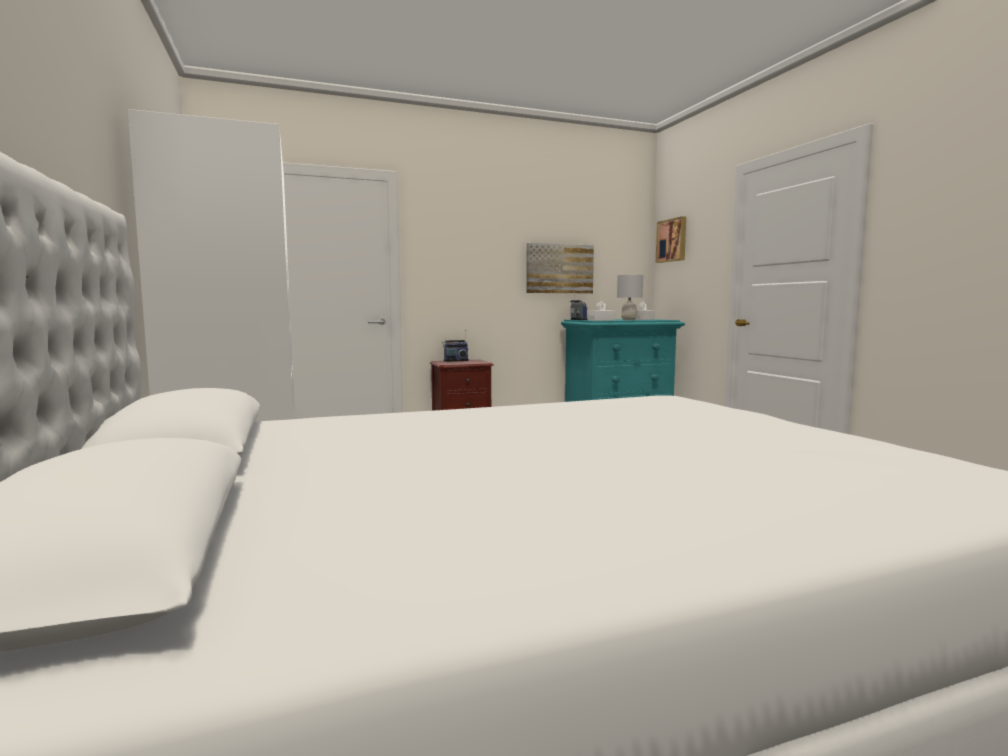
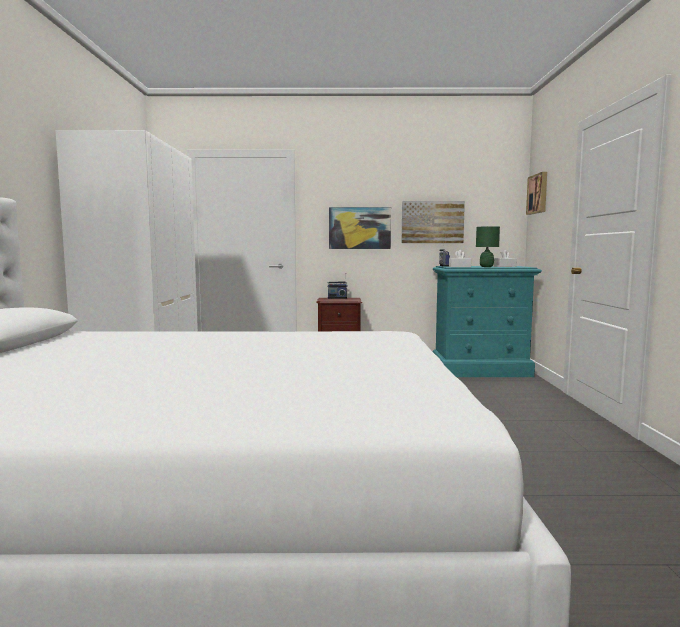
camera: 20 degrees right, 0 degrees up
grey table lamp [617,274,643,320] -> green table lamp [476,226,500,267]
none -> picture [329,207,391,249]

